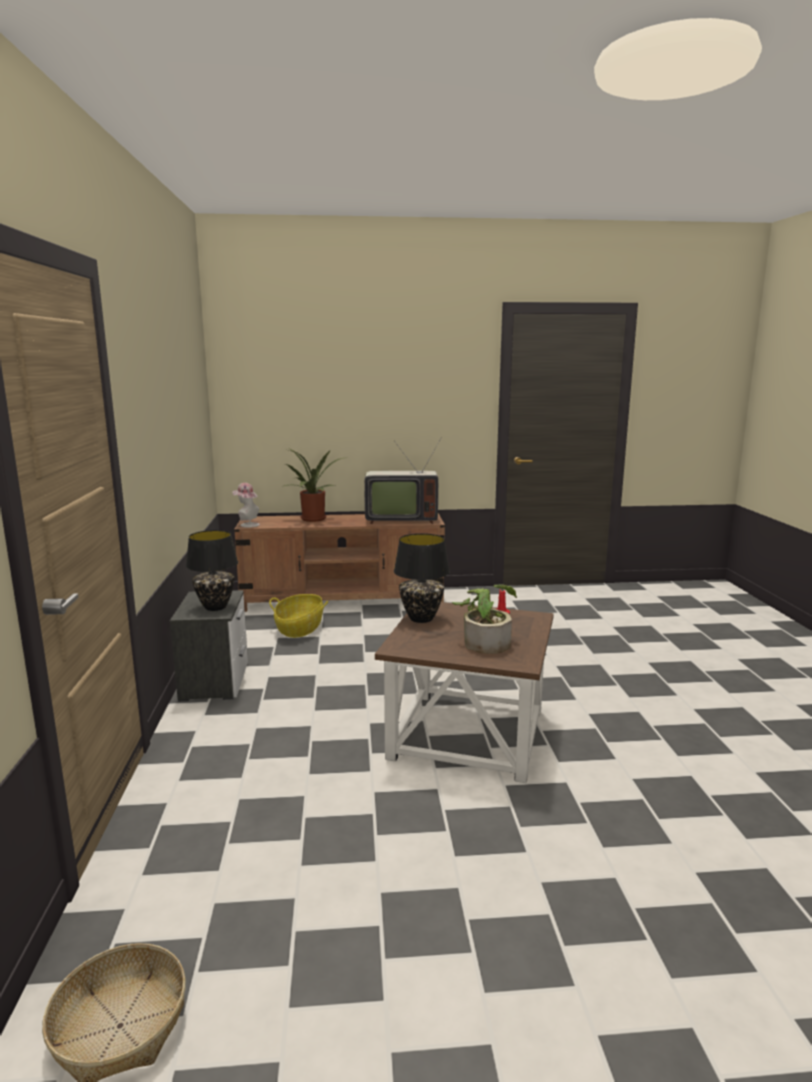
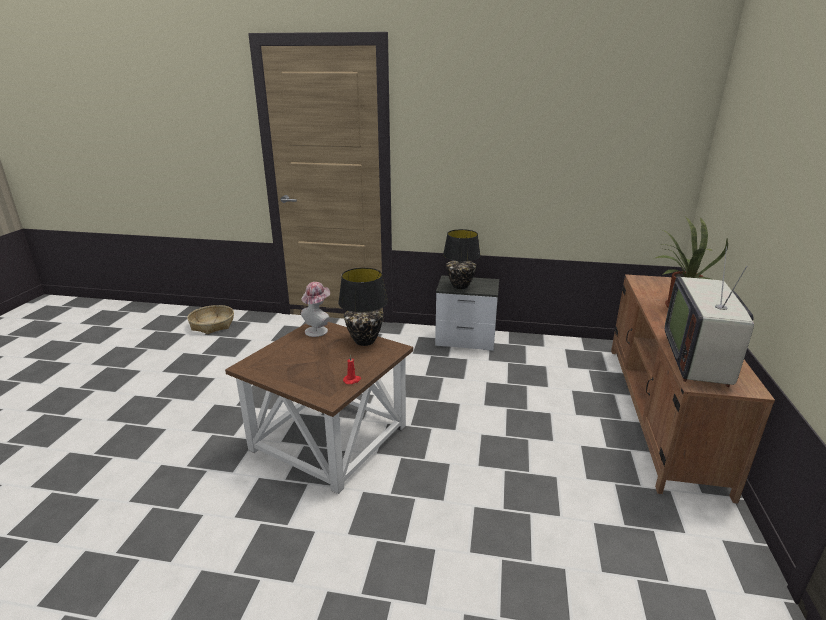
camera: 105 degrees right, 10 degrees up
hat [233,483,260,528] -> hat moved to [301,282,330,337]
basket [269,594,328,638] -> none
potted plant [452,584,517,654] -> none

